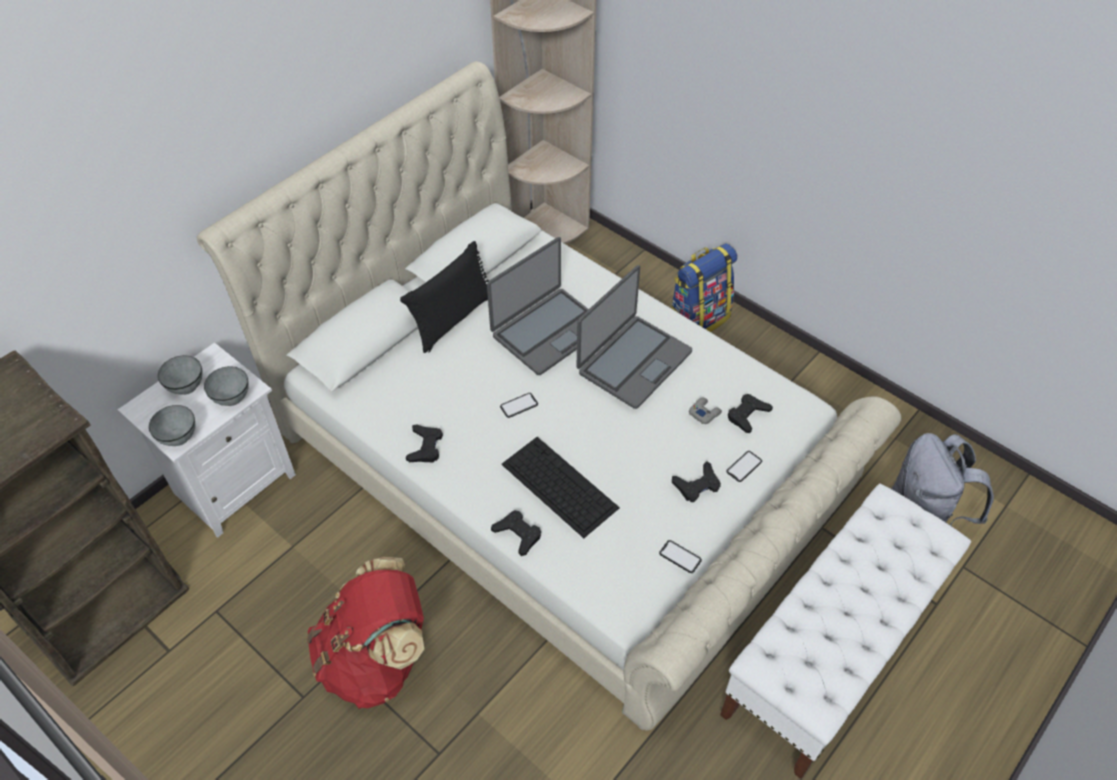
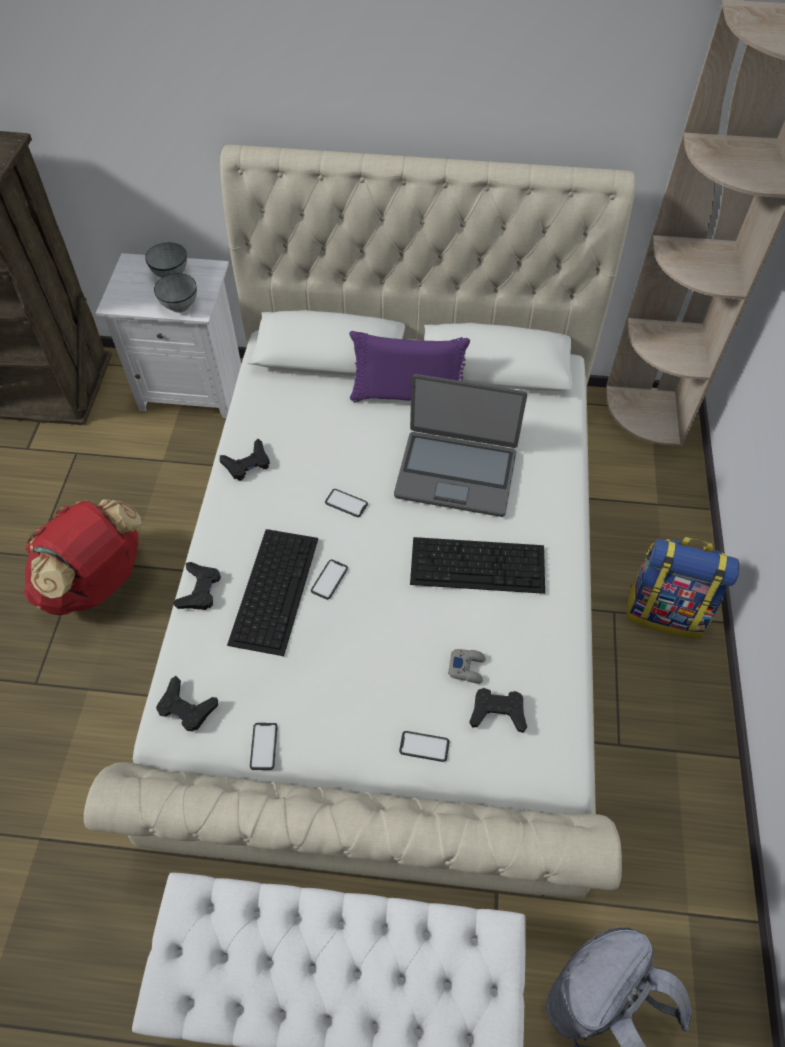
camera: 55 degrees right, 5 degrees up
grey bowl [149,405,195,446] -> none
black pillow [400,241,489,353] -> purple pillow [349,331,470,403]
laptop [576,265,692,409] -> keyboard [410,537,545,594]
black game controller [672,461,721,502] -> black game controller moved to [156,676,218,731]
none -> phone [311,559,348,600]

